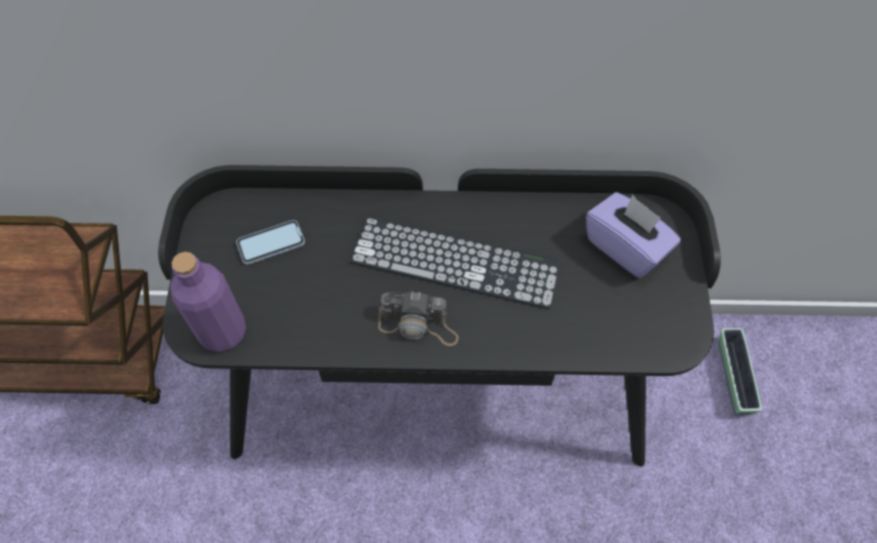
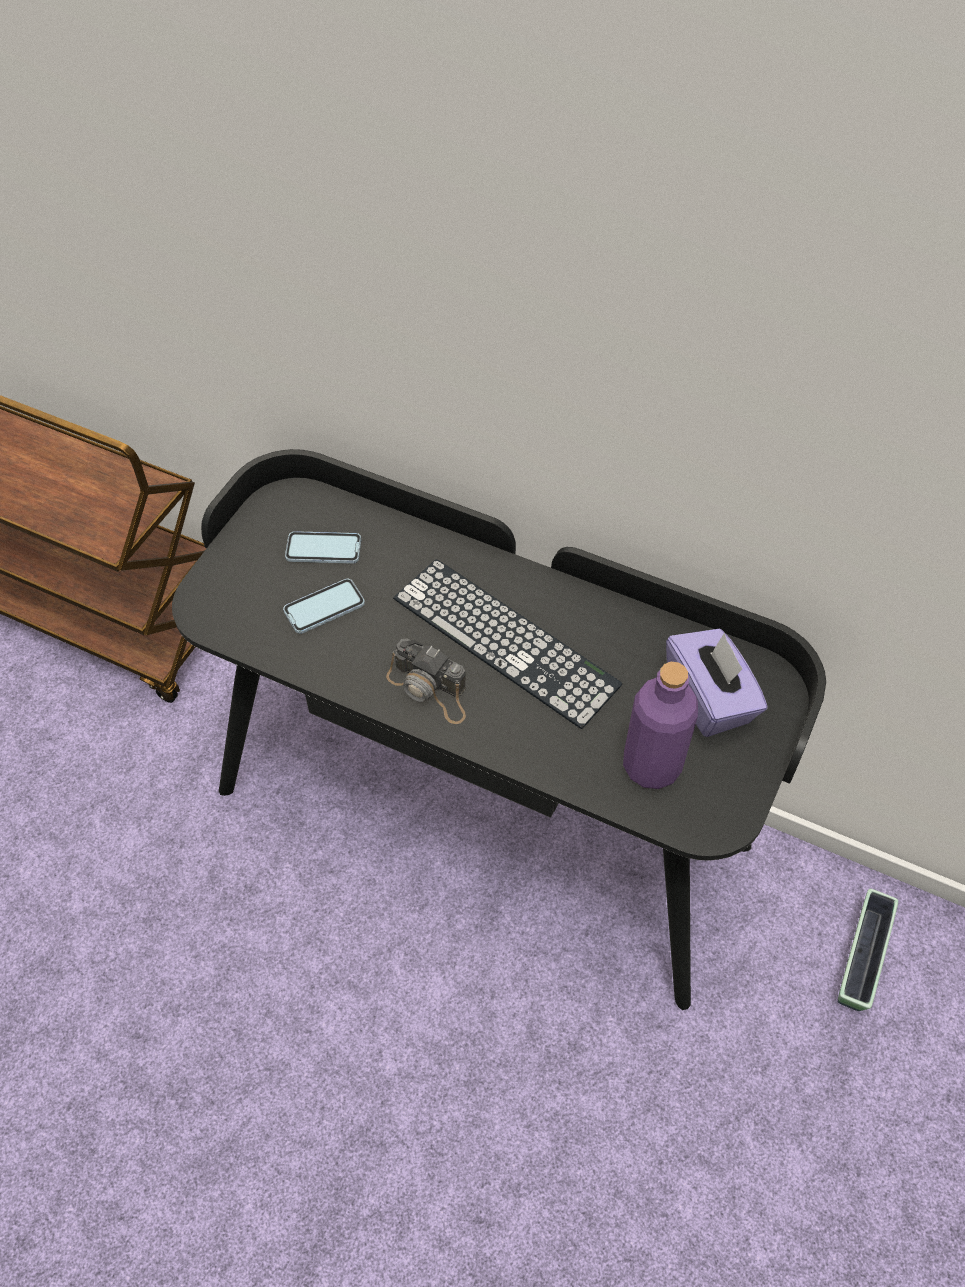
camera: 25 degrees right, 5 degrees down
purple bottle [170,252,246,352] -> purple bottle moved to [623,662,698,789]
none -> phone [283,579,365,634]

